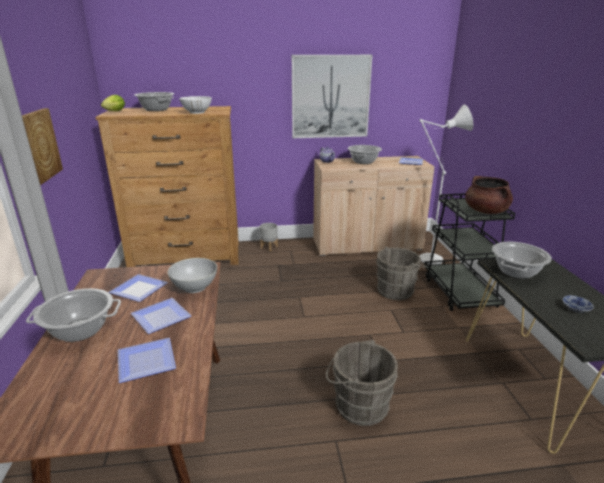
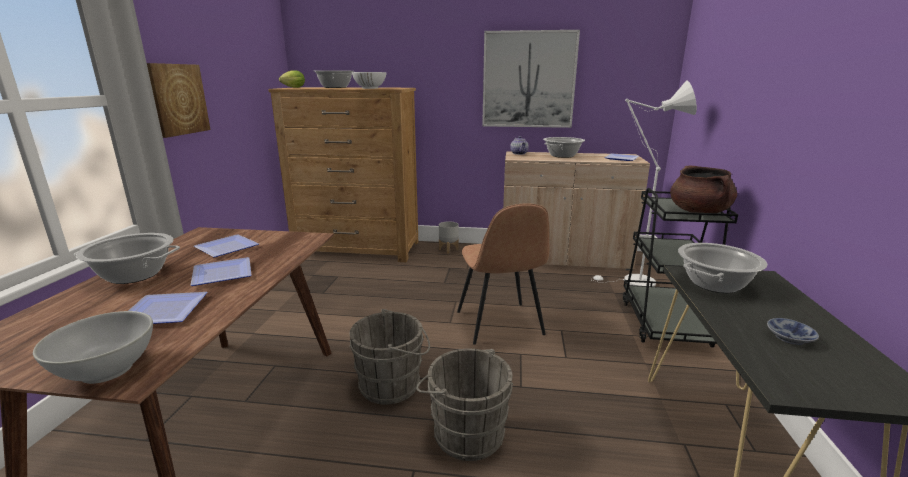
camera: 15 degrees right, 5 degrees down
white bowl [167,258,217,293] -> white bowl moved to [33,311,153,384]
grey bucket [376,247,426,300] -> grey bucket moved to [349,309,430,405]
none -> brown chair [457,203,549,345]

